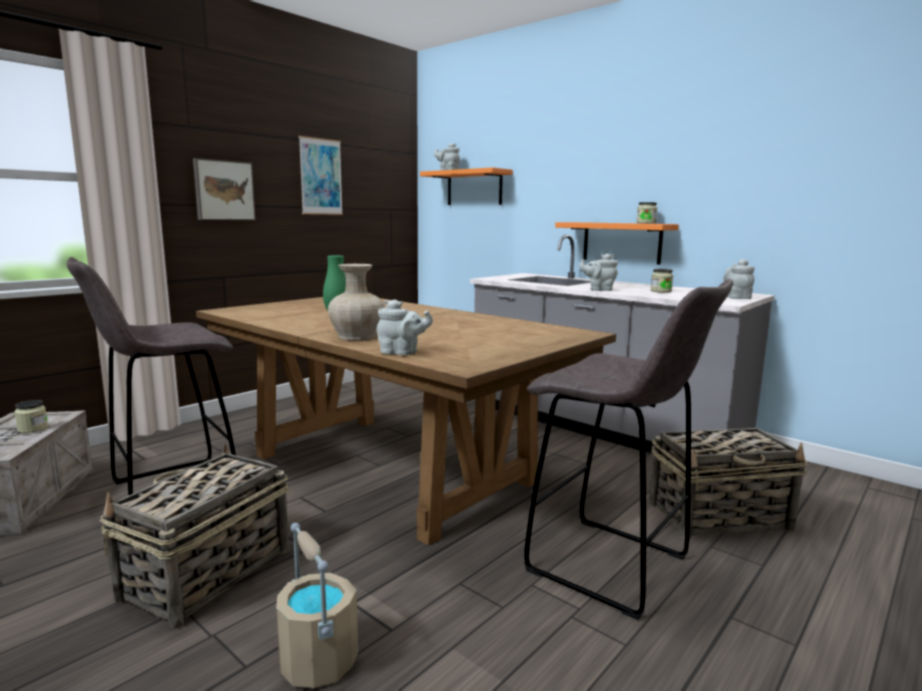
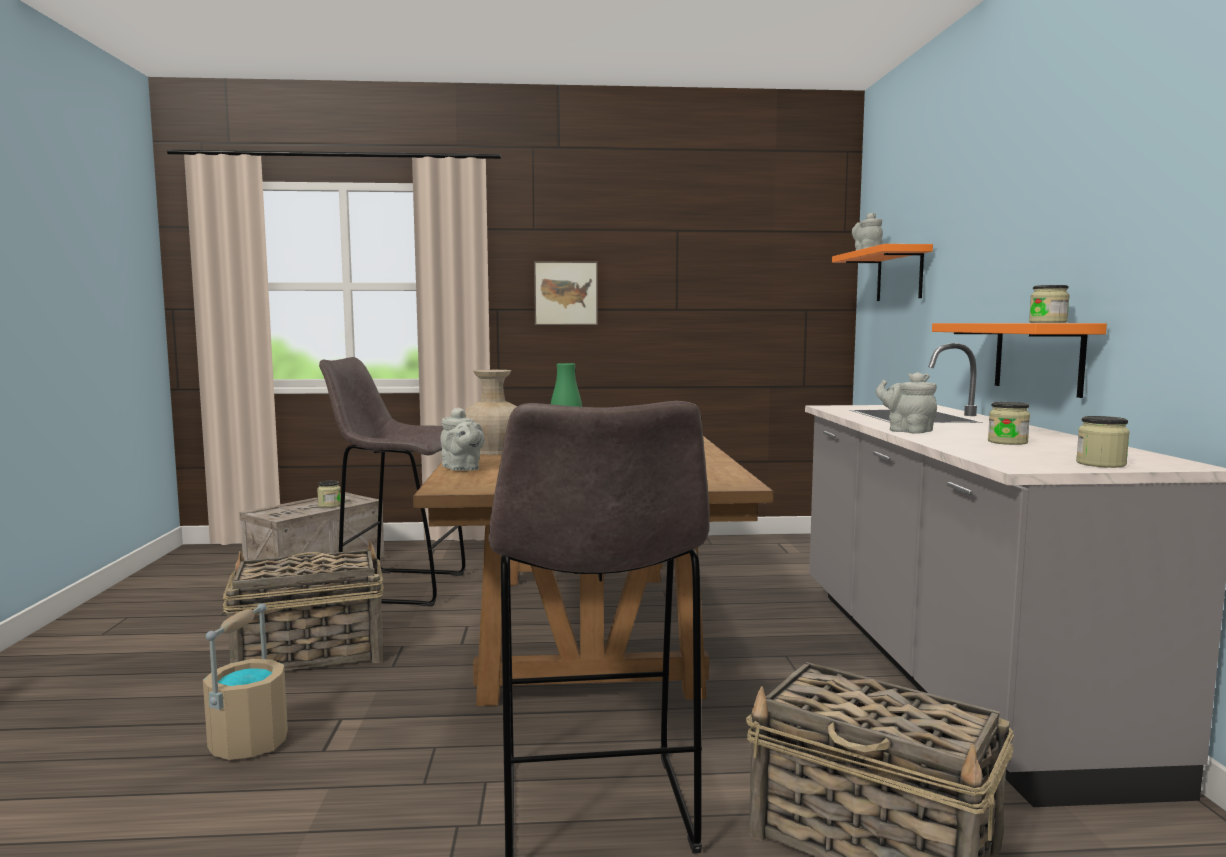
camera: 45 degrees right, 5 degrees down
picture [299,136,343,215] -> none
grey teapot [723,259,754,299] -> jar [1076,416,1130,468]

